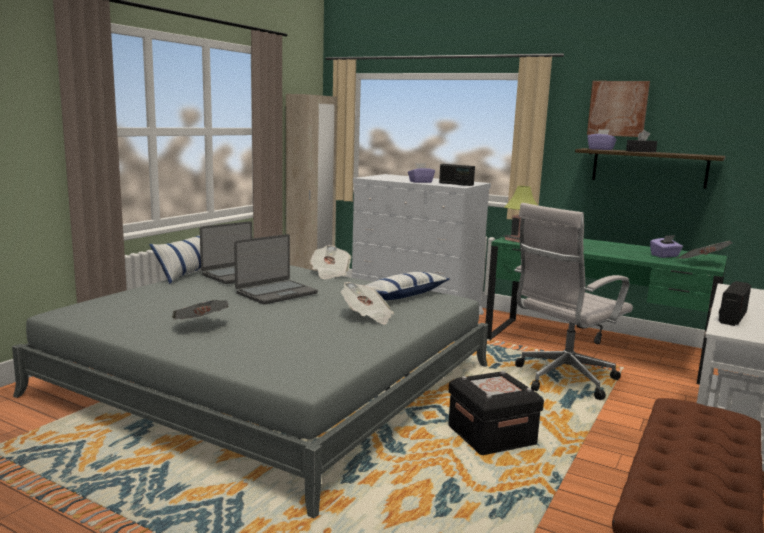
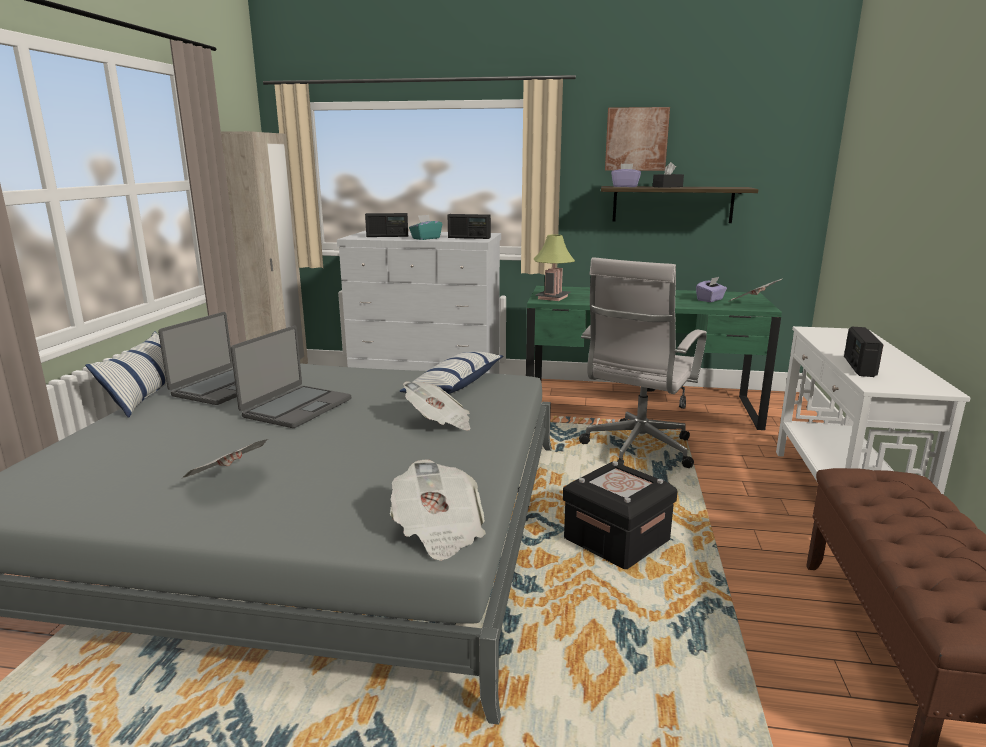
camera: 20 degrees left, 5 degrees up
newspaper [310,245,352,279] -> newspaper moved to [390,460,486,561]
purple tissue box [408,163,435,183] -> turquoise tissue box [409,215,442,240]
none -> radio [365,213,408,237]

